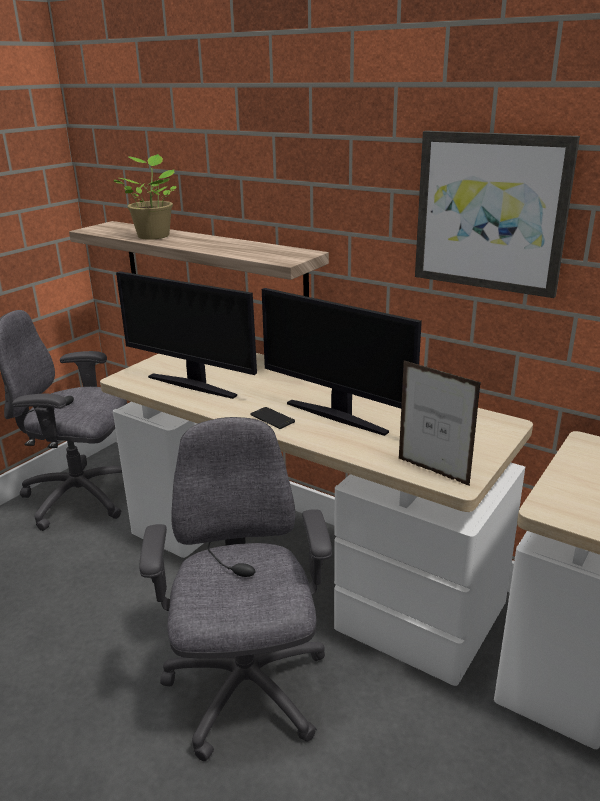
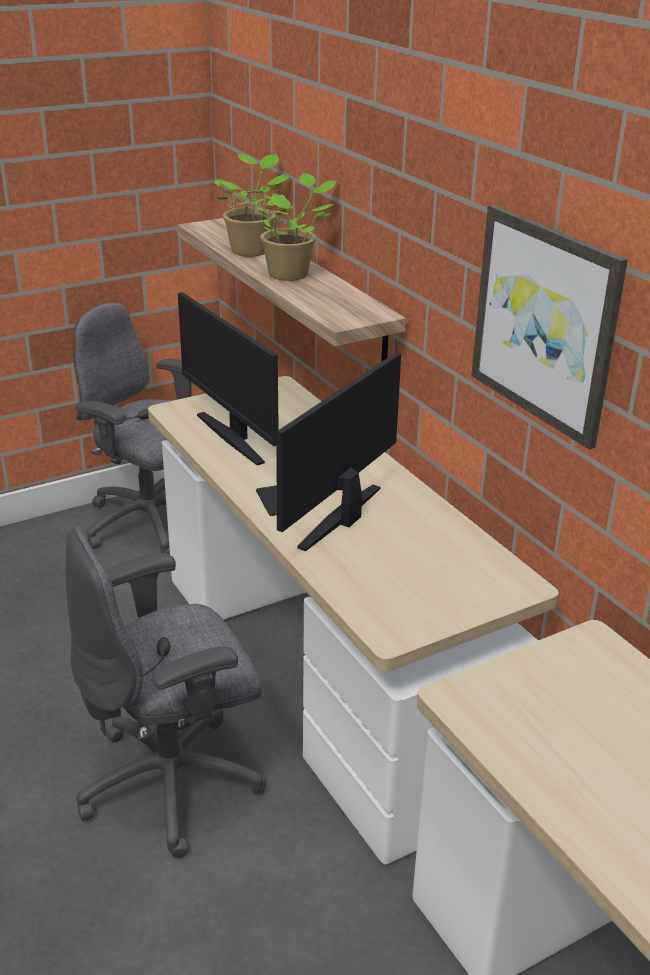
camera: 25 degrees right, 5 degrees up
grey office chair [140,417,332,761] -> grey office chair turned 135 degrees counterclockwise [65,527,266,858]
monitor [262,288,422,436] -> monitor turned 60 degrees clockwise [276,352,401,551]
picture frame [399,361,481,486] -> none
none -> potted plant [253,173,337,281]

